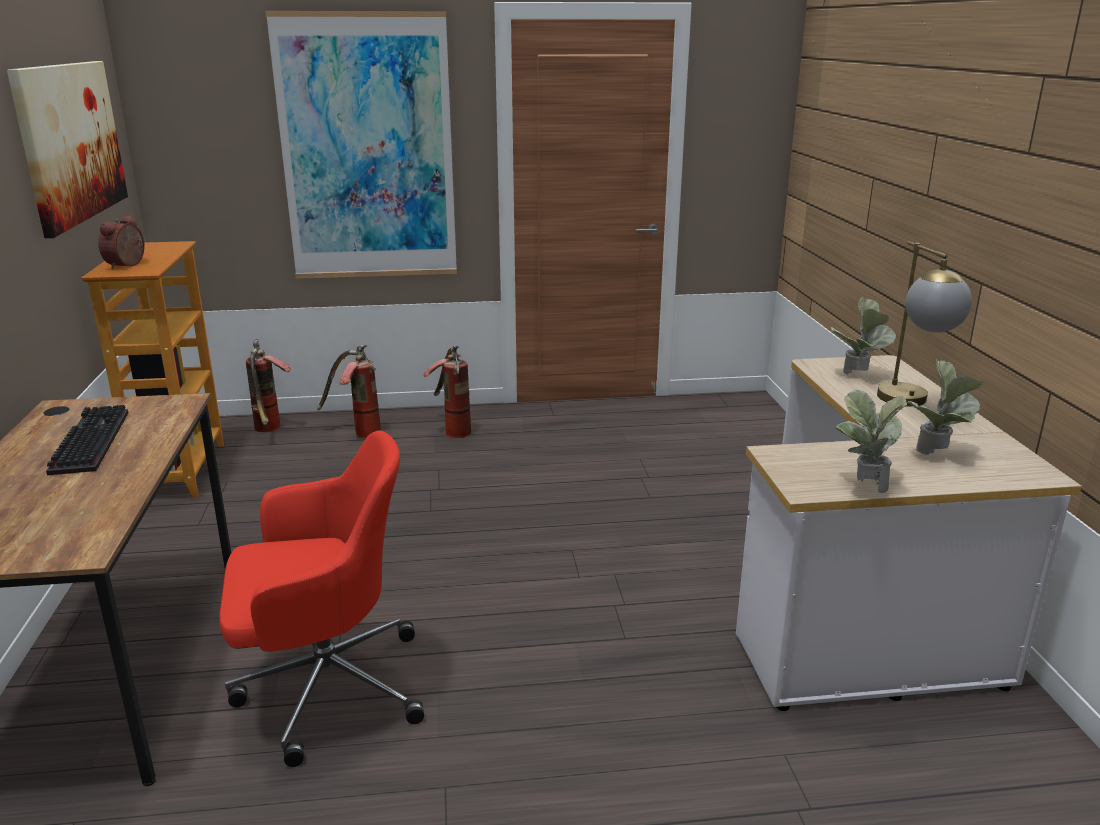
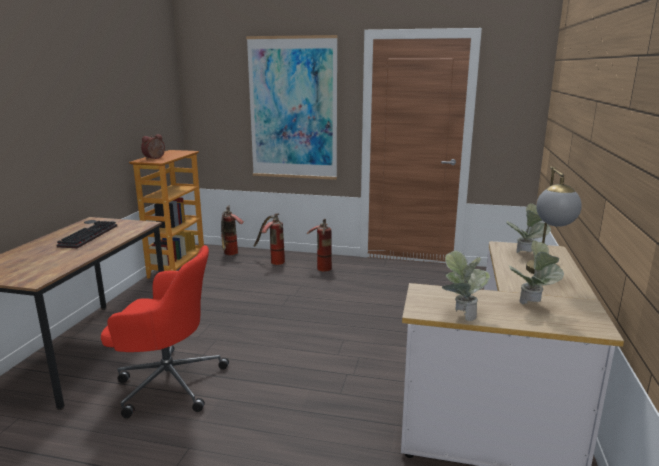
camera: 20 degrees right, 5 degrees down
picture [7,61,128,238] -> none

